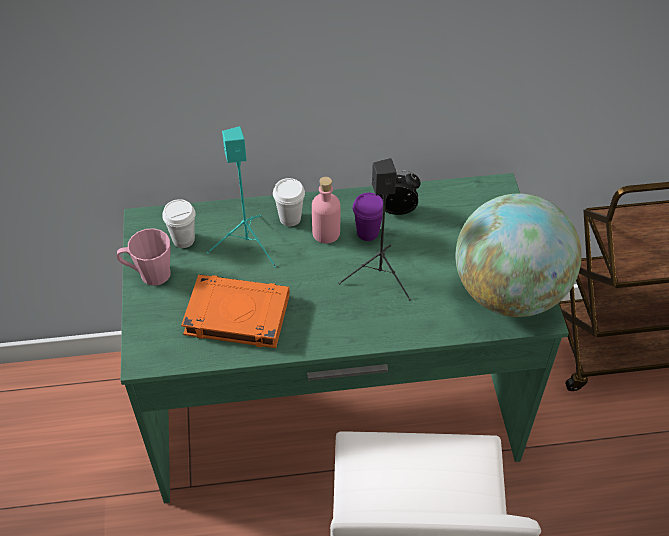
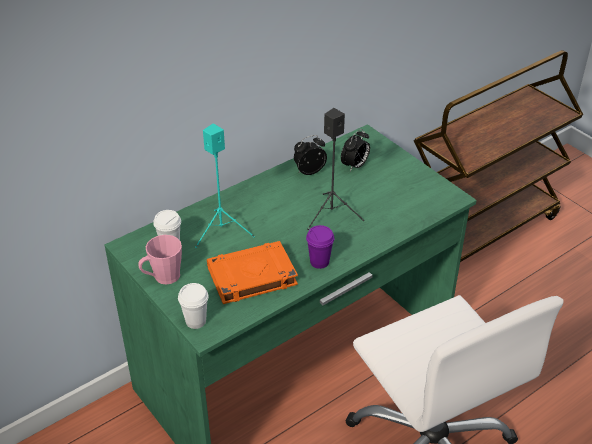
camera: 30 degrees left, 10 degrees down
white cup [273,178,305,226] -> white cup moved to [178,283,209,329]
pink bottle [312,177,340,244] -> none
purple cup [353,193,383,241] -> purple cup moved to [306,225,334,269]
globe [456,193,582,317] -> none
none -> alarm clock [341,129,370,171]

